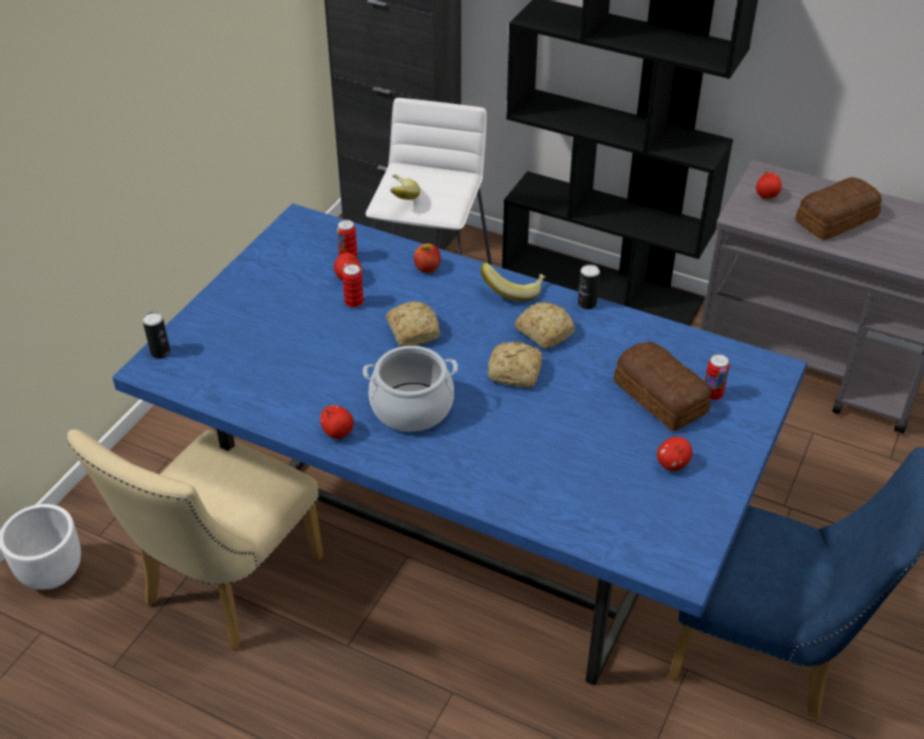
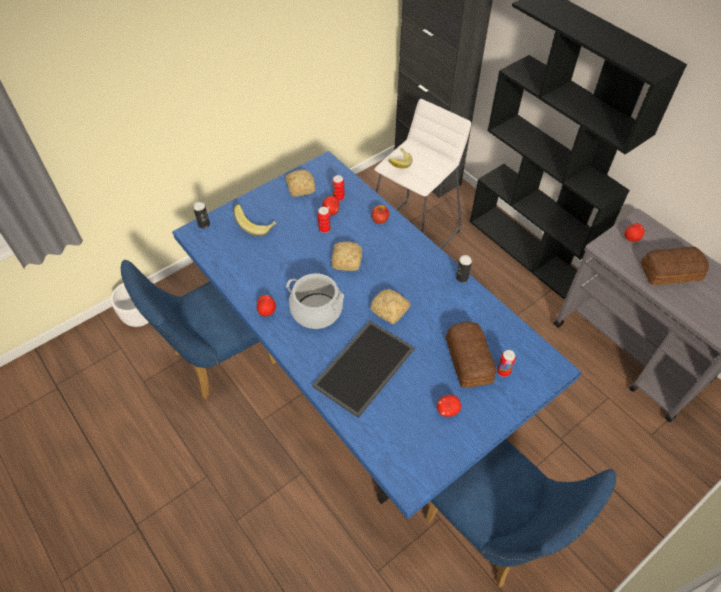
camera: 25 degrees right, 10 degrees up
beige chair [66,429,324,650] -> blue chair [120,260,277,399]
banana [481,263,546,302] -> banana moved to [234,205,276,236]
bread [515,302,575,349] -> bread moved to [285,169,315,197]
none -> tray [312,321,415,418]

